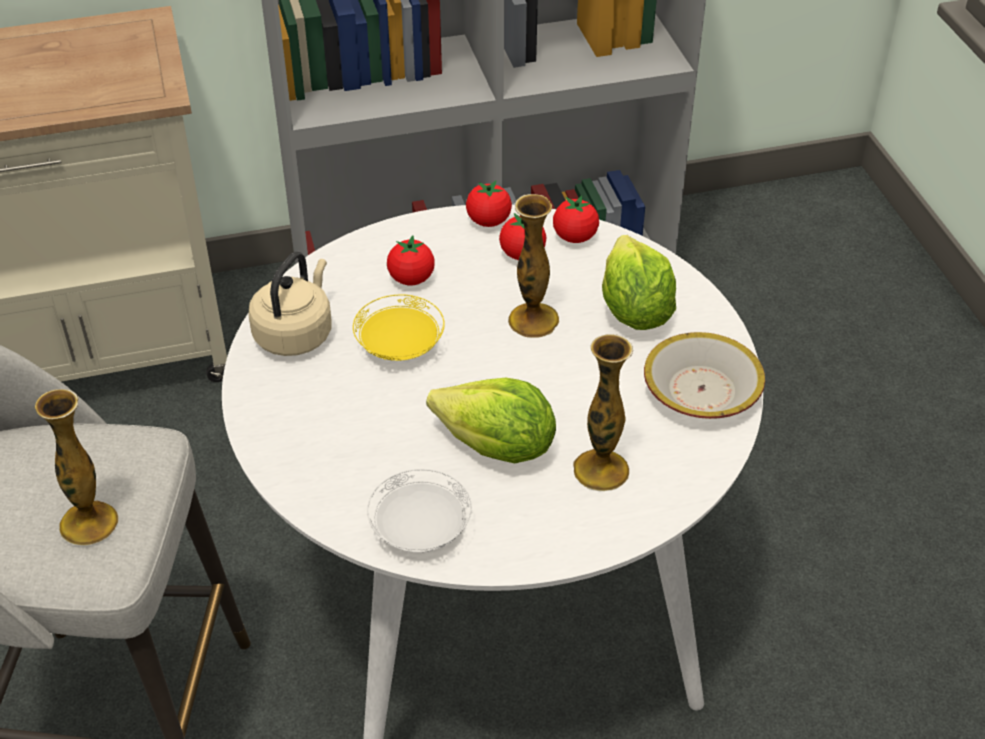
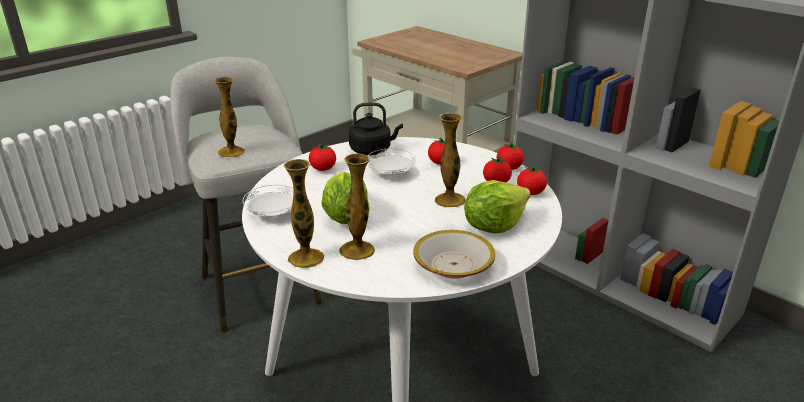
camera: 60 degrees right, 15 degrees down
beige kettle [248,252,332,356] -> black kettle [349,102,403,155]
yellow plate [353,294,445,361] -> white plate [367,148,416,175]
none -> vase [283,159,324,268]
none -> tomato [309,143,336,171]

